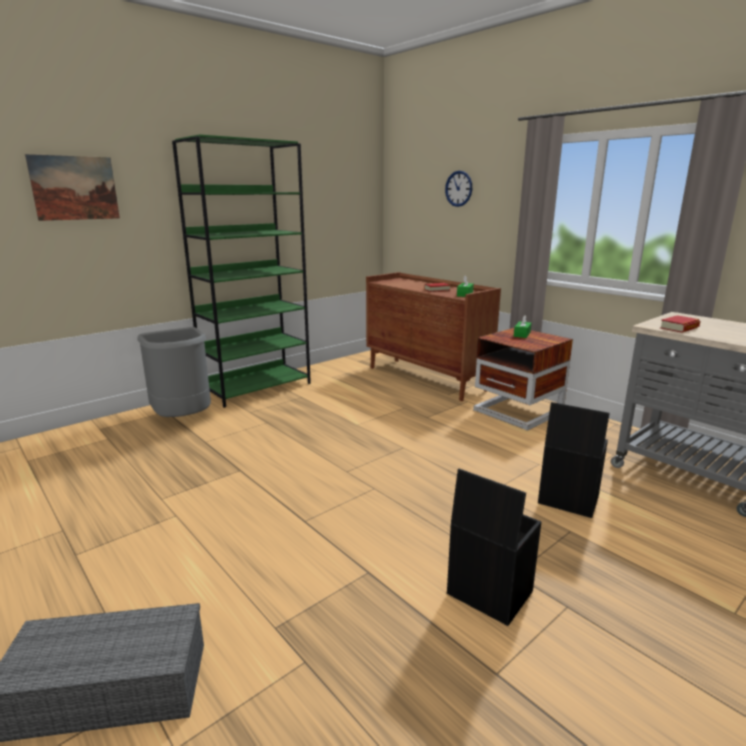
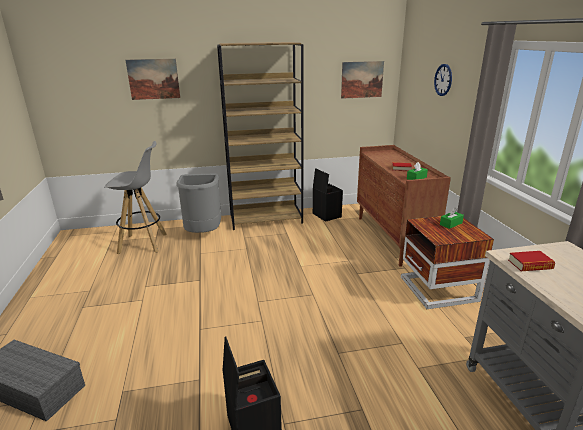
camera: 30 degrees right, 5 degrees up
green bookcase [172,134,311,408] -> brown bookcase [217,42,304,230]
black storage box [538,402,610,518] -> black storage box moved to [313,168,343,222]
none -> grey stool [104,141,167,254]
none -> picture [341,61,384,99]

